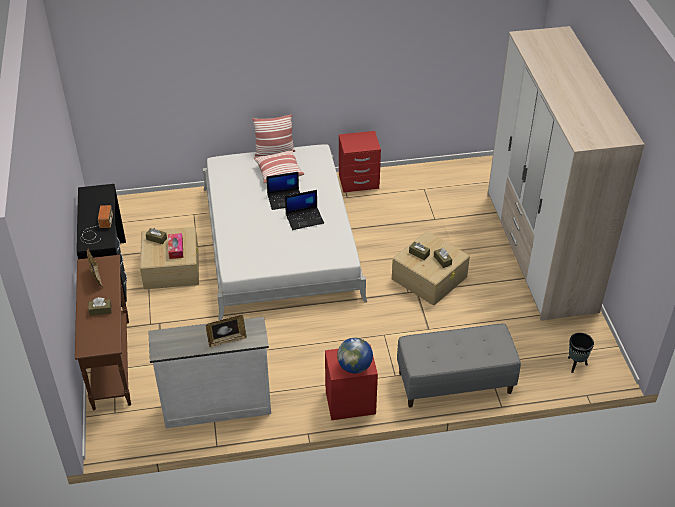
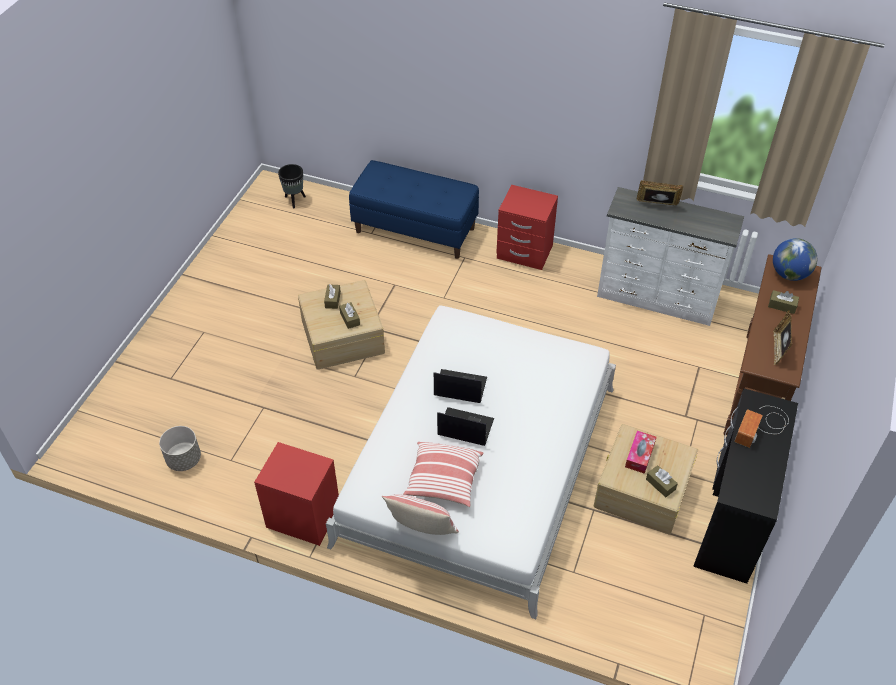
camera: 150 degrees left, 5 degrees up
globe [337,338,373,373] -> globe moved to [773,238,817,281]
grey bench [397,323,521,408] -> blue bench [349,160,479,259]
wardrobe [487,26,645,321] -> none
none -> grey planter [159,426,201,471]

